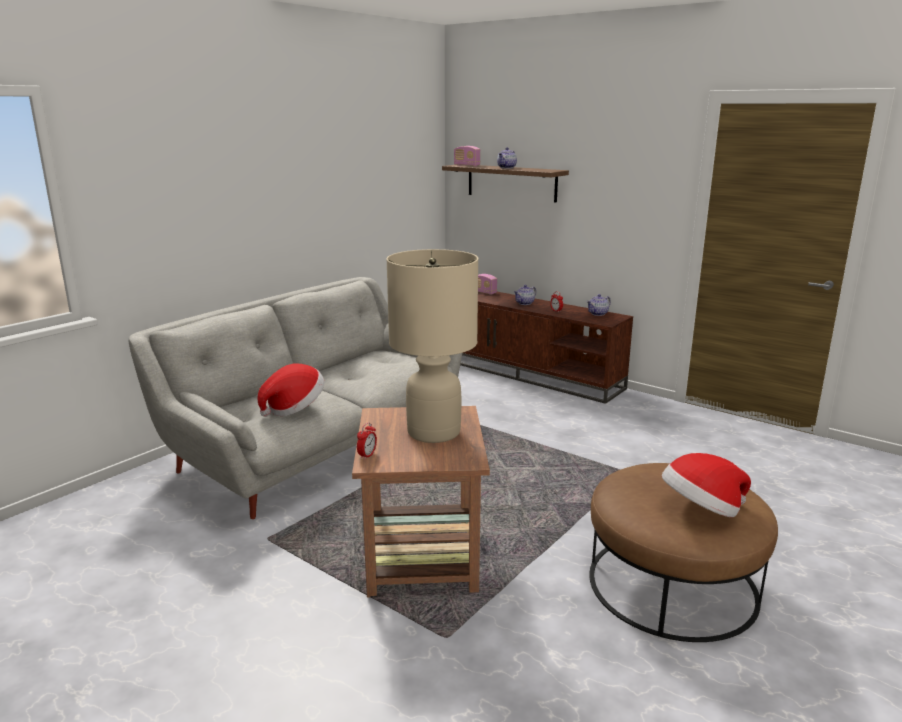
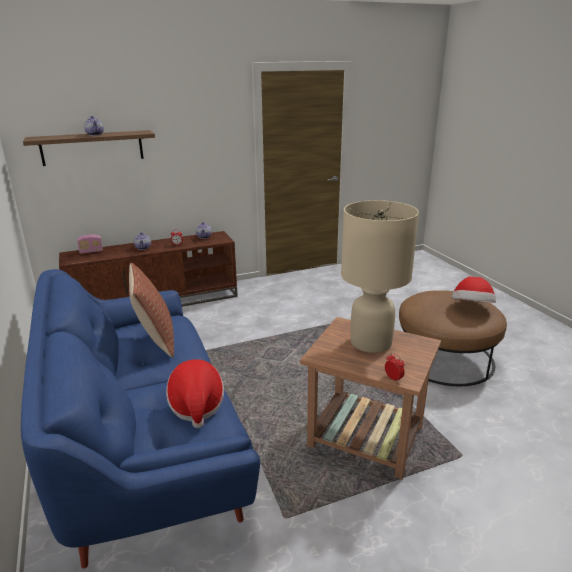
camera: 60 degrees left, 5 degrees up
grey sofa [129,277,462,519] -> blue sofa [21,269,260,569]
radio [454,146,480,166] -> none
none -> pillow [129,263,174,357]

